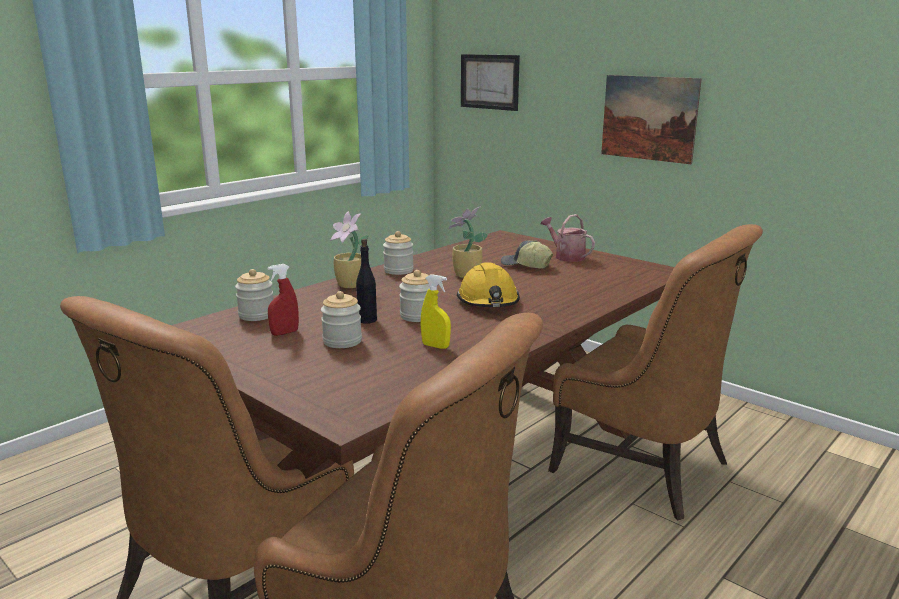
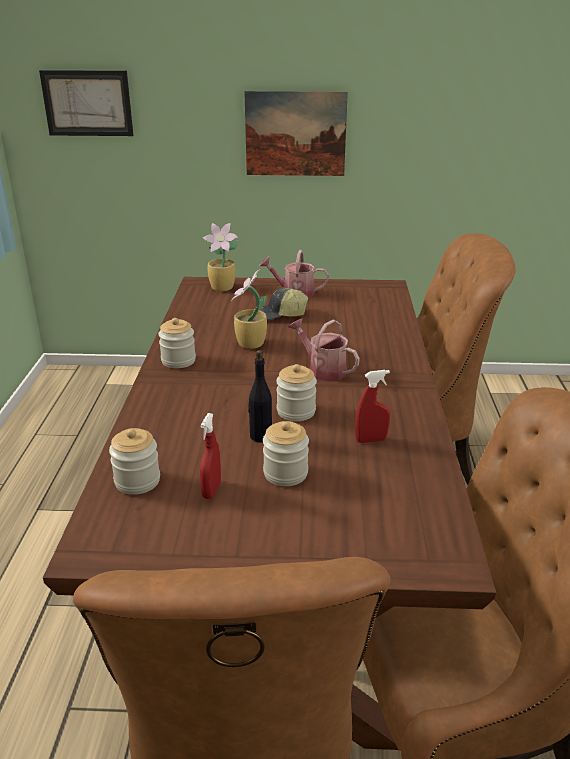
camera: 40 degrees left, 10 degrees up
potted plant [330,211,369,288] -> potted plant moved to [203,223,239,291]
yellow spray bottle [421,274,451,349] -> red spray bottle [355,370,390,443]
yellow hard hat [457,262,520,307] -> watering can [288,318,360,381]

